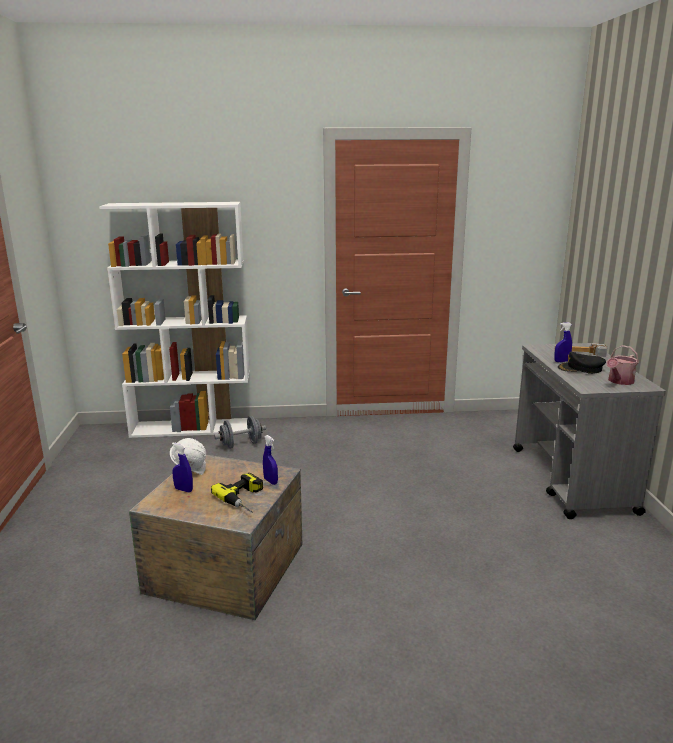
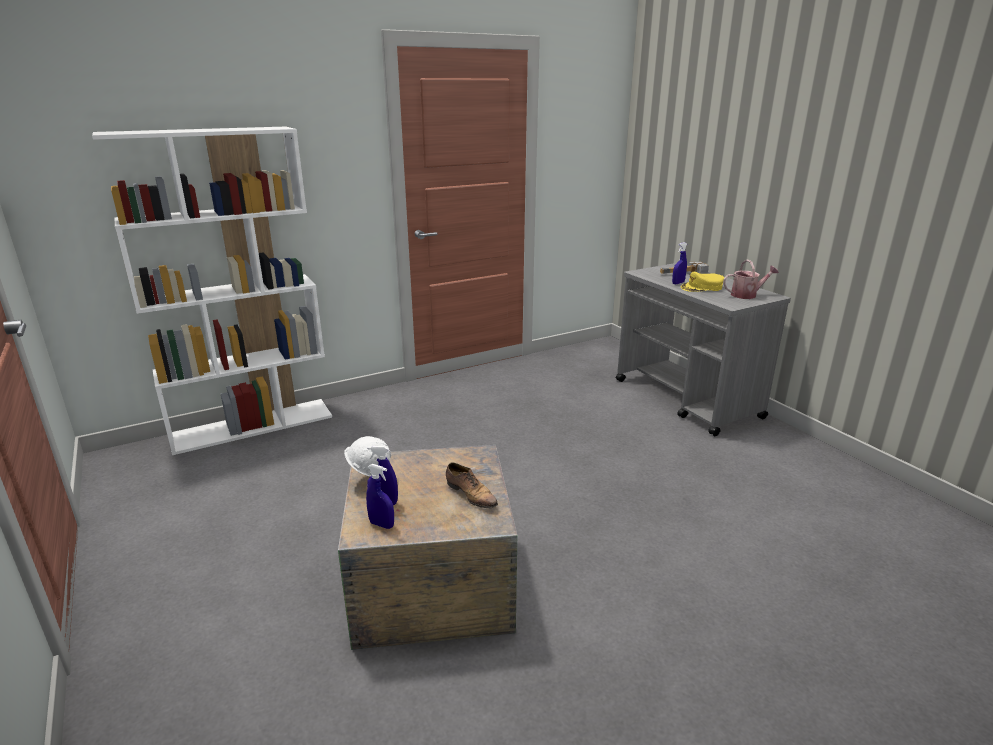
camera: 25 degrees left, 5 degrees up
power drill [211,473,263,513] -> shoe [446,462,498,508]
grey dumbbell [214,416,266,449] -> none
blue spray bottle [263,435,278,485] -> blue spray bottle moved to [366,464,394,529]
black cap [558,352,606,374] -> yellow cap [680,272,725,292]
watering can [606,345,639,385] -> watering can turned 120 degrees counterclockwise [723,259,779,299]

